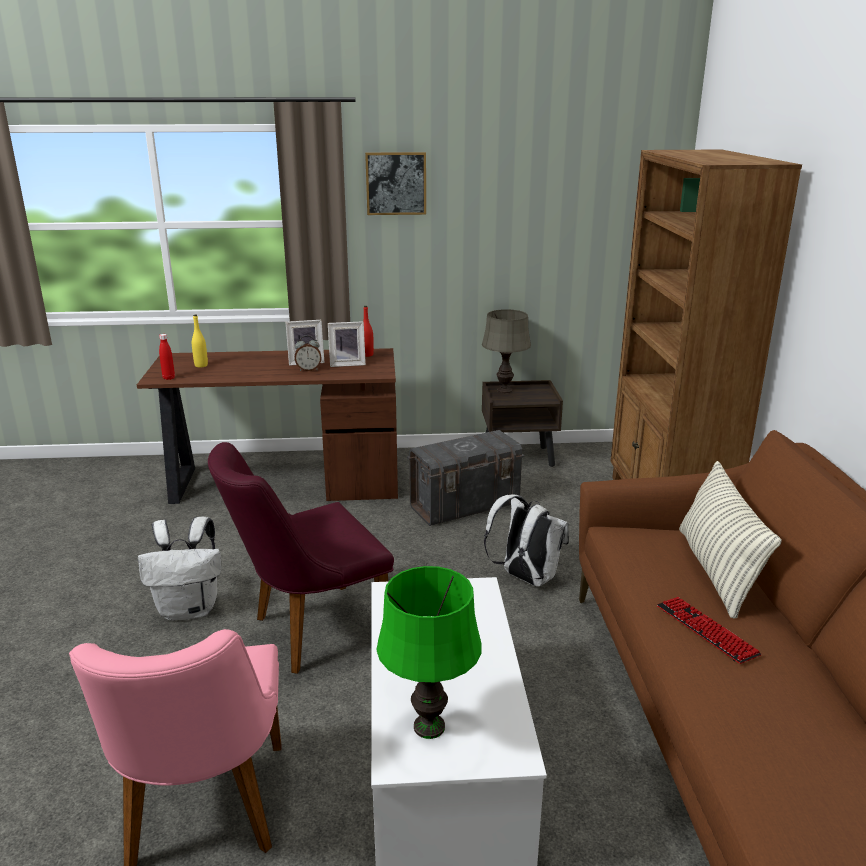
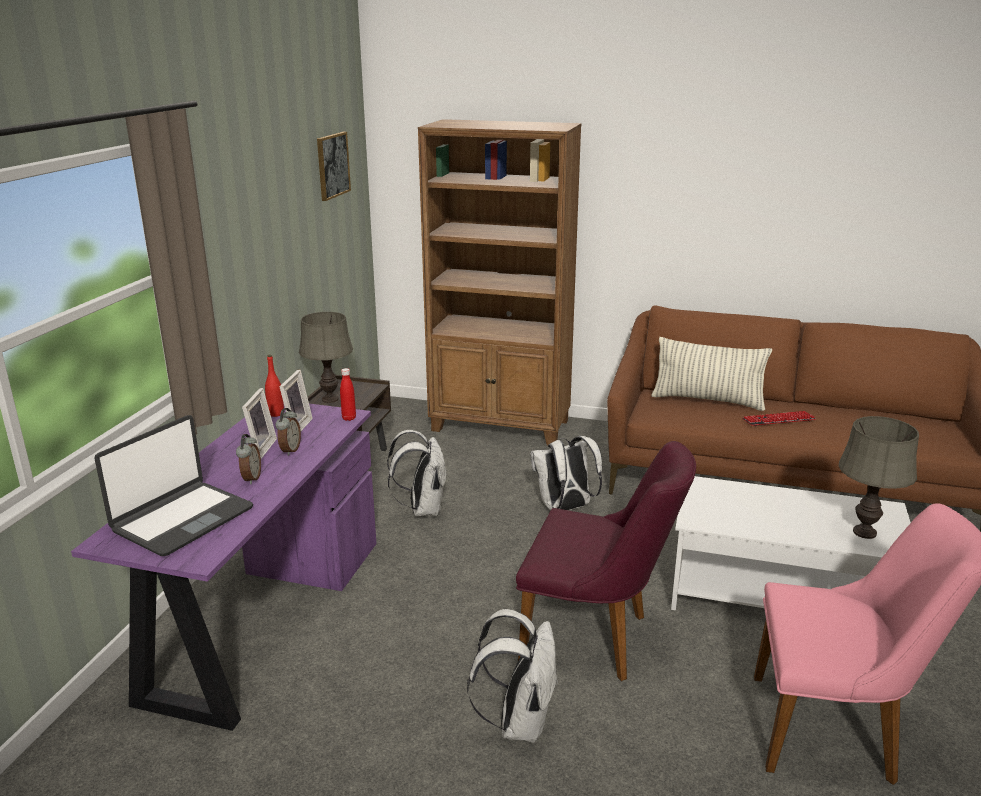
camera: 70 degrees left, 0 degrees up
brown desk [137,348,398,504] -> purple desk [71,402,376,731]
red bottle [159,334,175,380] -> red bottle moved to [340,368,356,421]
yellow bottle [192,314,208,367] -> laptop [94,415,253,556]
purple chair [208,442,394,674] -> purple chair turned 60 degrees counterclockwise [516,441,696,681]
picture [365,152,426,215] -> picture moved to [317,132,351,201]
green table lamp [376,566,481,739] -> grey table lamp [839,416,919,539]
grey storage box [407,430,525,526] -> white backpack [387,430,447,516]
none -> alarm clock [236,434,261,484]

